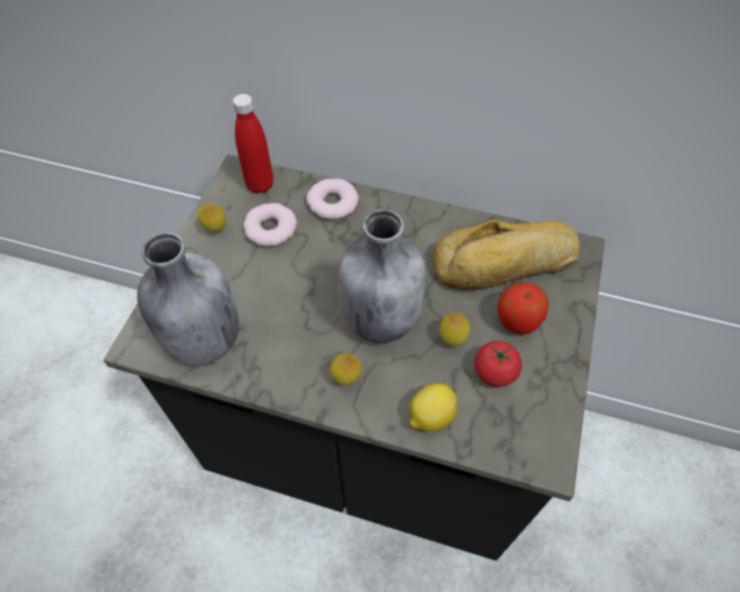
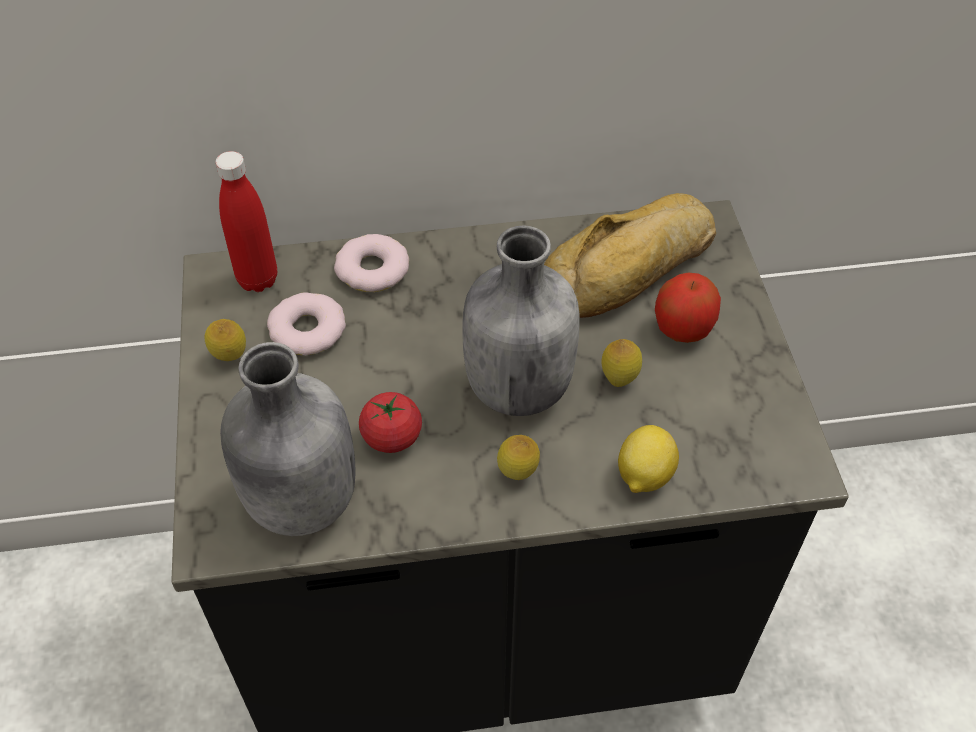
camera: 25 degrees left, 5 degrees down
tomato [474,341,522,387] -> tomato moved to [359,392,422,453]

